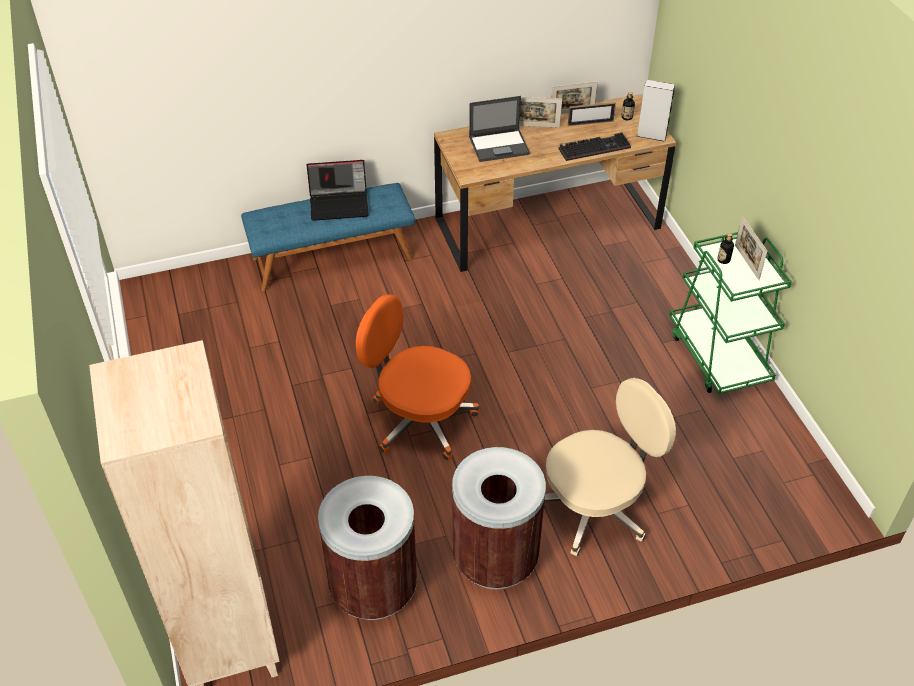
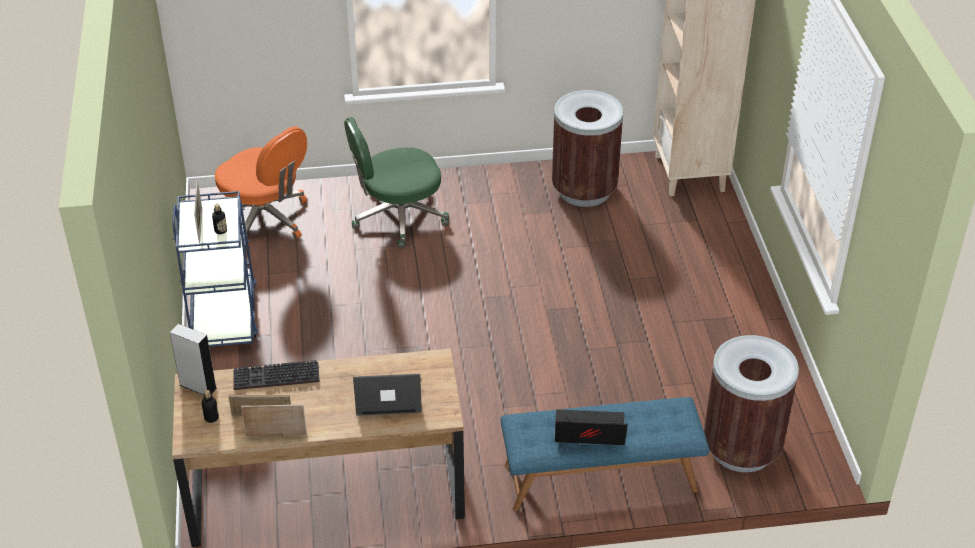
camera: 170 degrees left, 5 degrees down
orange office chair [356,294,479,461] -> orange office chair moved to [215,126,307,248]
brown trash can [452,447,546,589] -> brown trash can moved to [704,335,799,472]
picture frame [514,96,562,128] -> none
beige office chair [544,378,676,556] -> green office chair [344,117,449,249]
green cart [669,232,792,394] -> blue cart [173,191,258,347]

